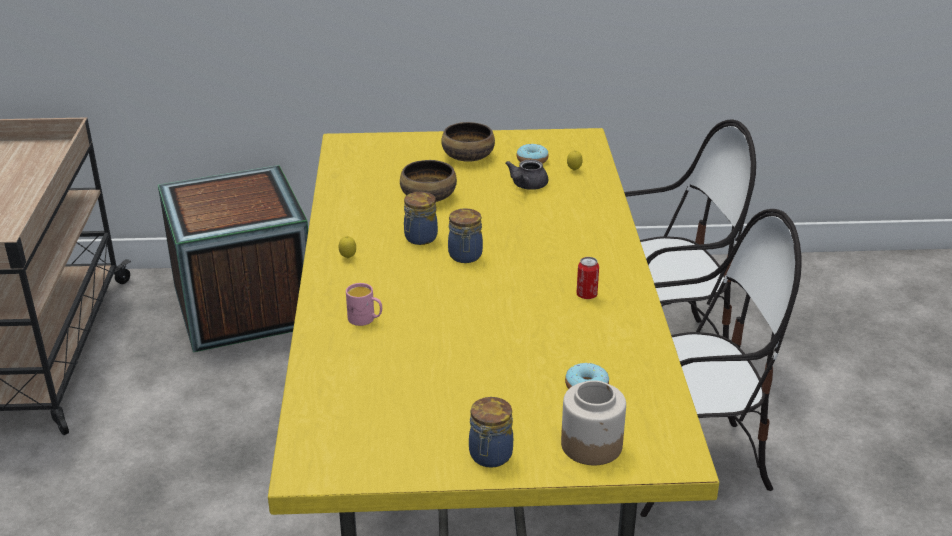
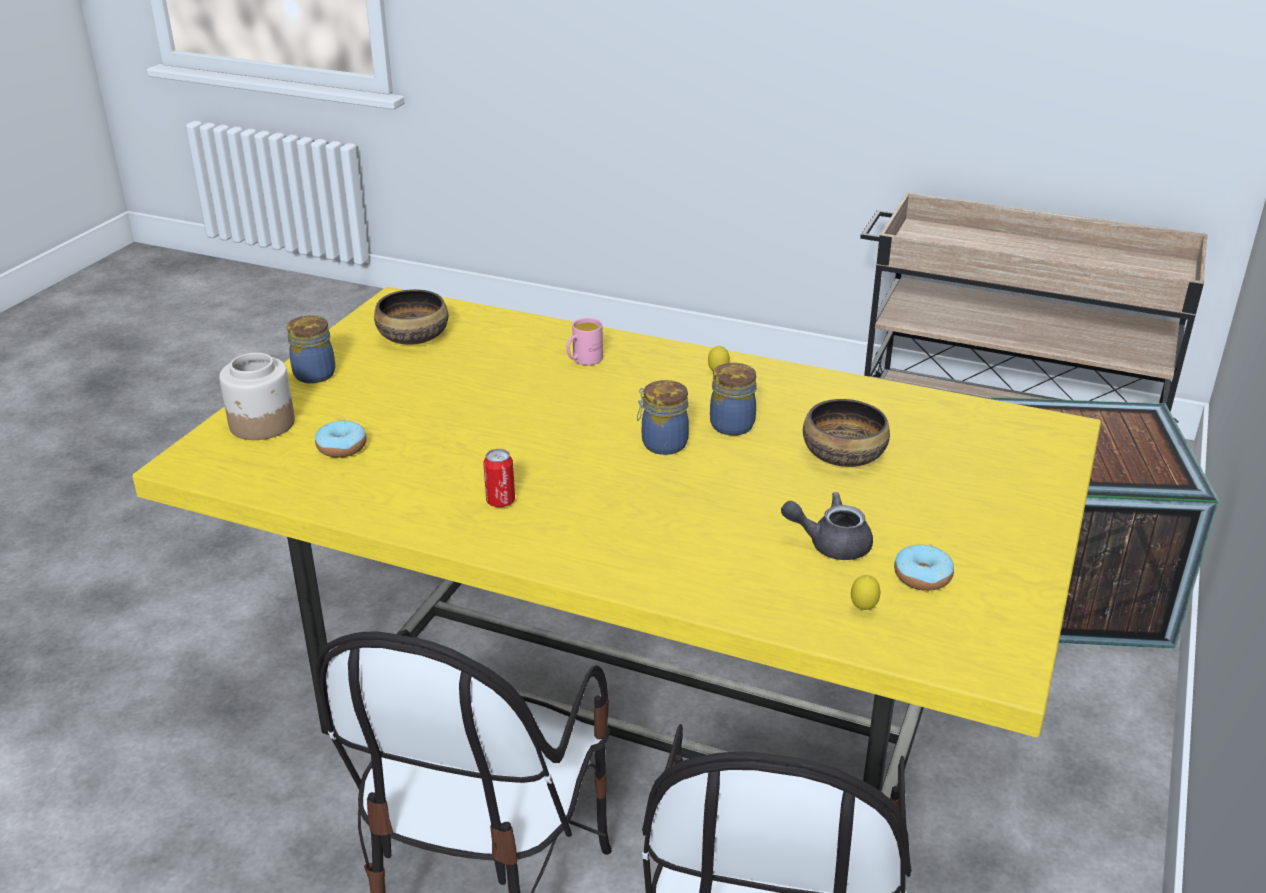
camera: 115 degrees right, 0 degrees up
bowl [441,122,495,162] -> bowl moved to [374,289,448,345]
grey teapot [505,159,548,190] -> grey teapot turned 45 degrees counterclockwise [781,492,873,560]

